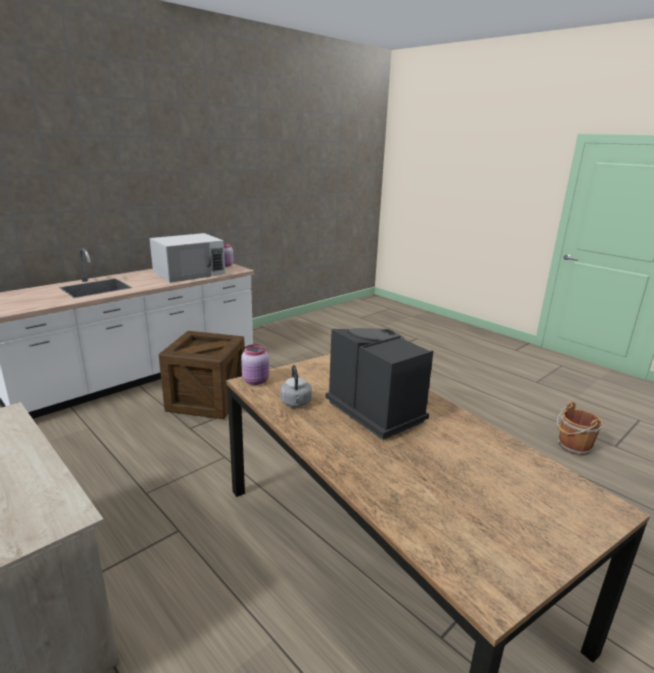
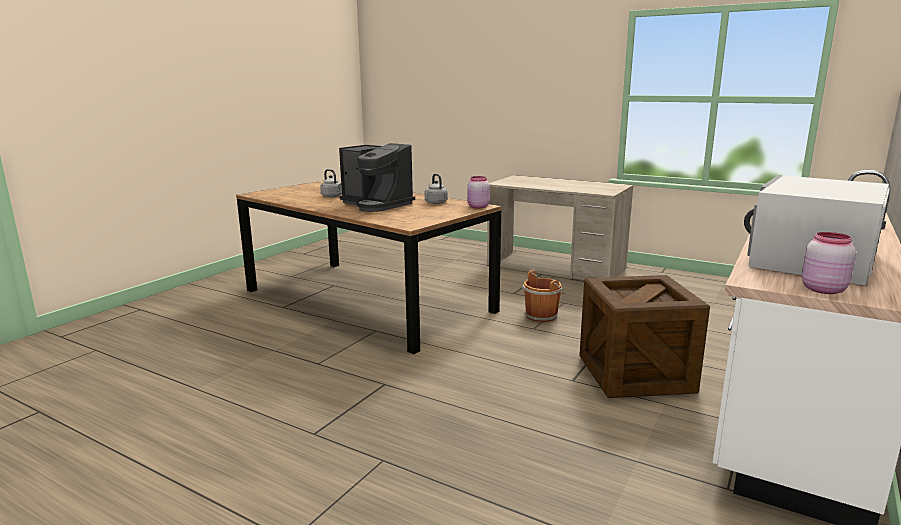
camera: 165 degrees right, 5 degrees down
brown bucket [557,402,603,455] -> brown bucket moved to [522,271,565,322]
none -> grey kettle [320,169,342,197]

